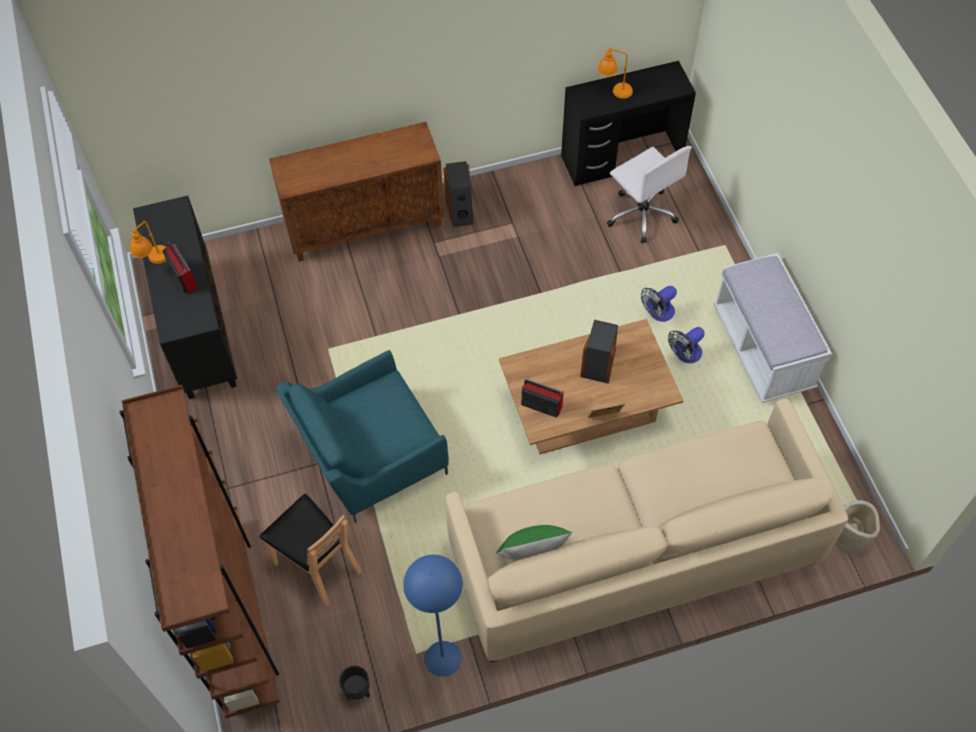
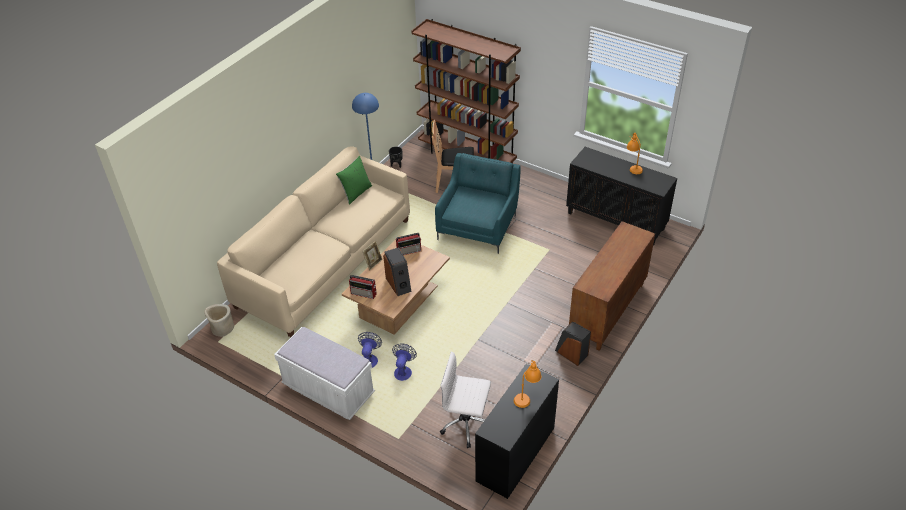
camera: 140 degrees right, 15 degrees down
radio [162,243,198,293] -> radio moved to [349,275,377,299]

